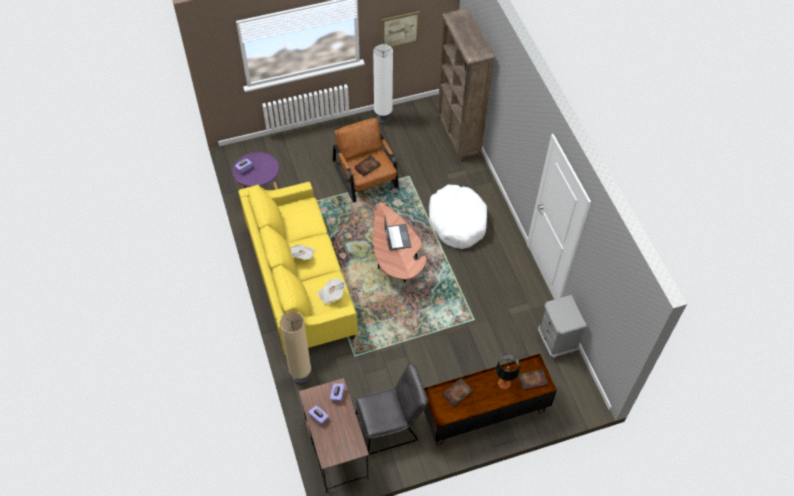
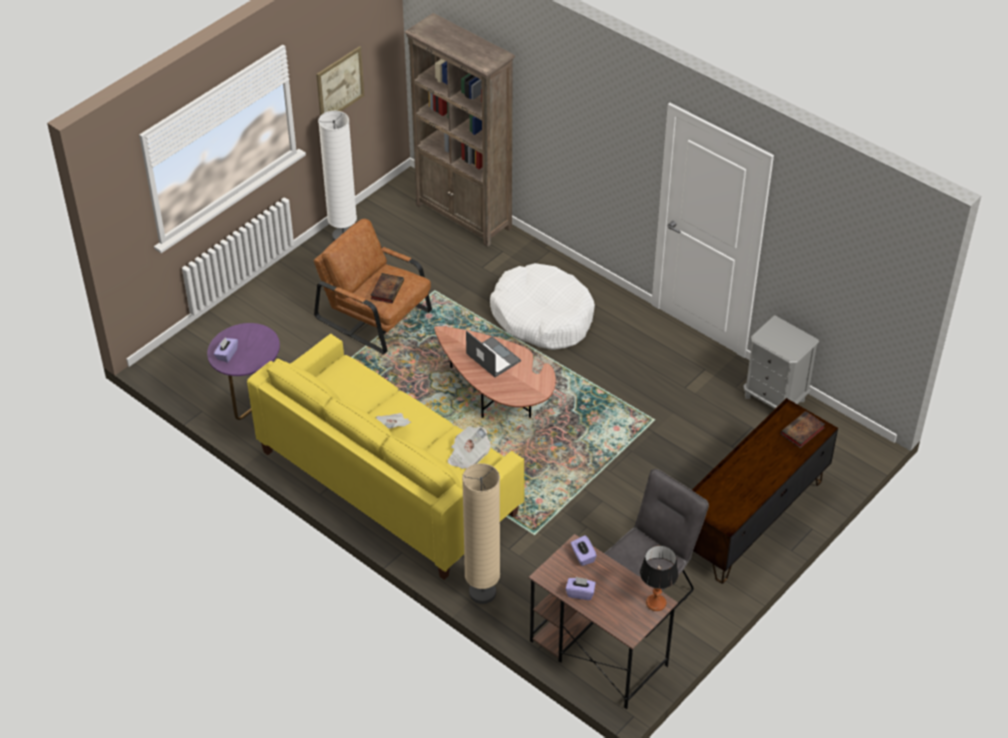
camera: 30 degrees left, 10 degrees down
book [442,378,473,407] -> none
table lamp [495,354,520,389] -> table lamp moved to [640,545,678,611]

